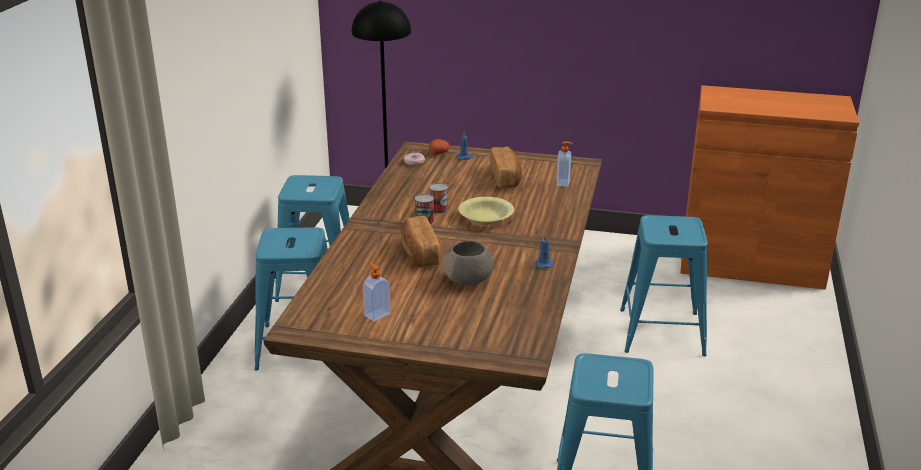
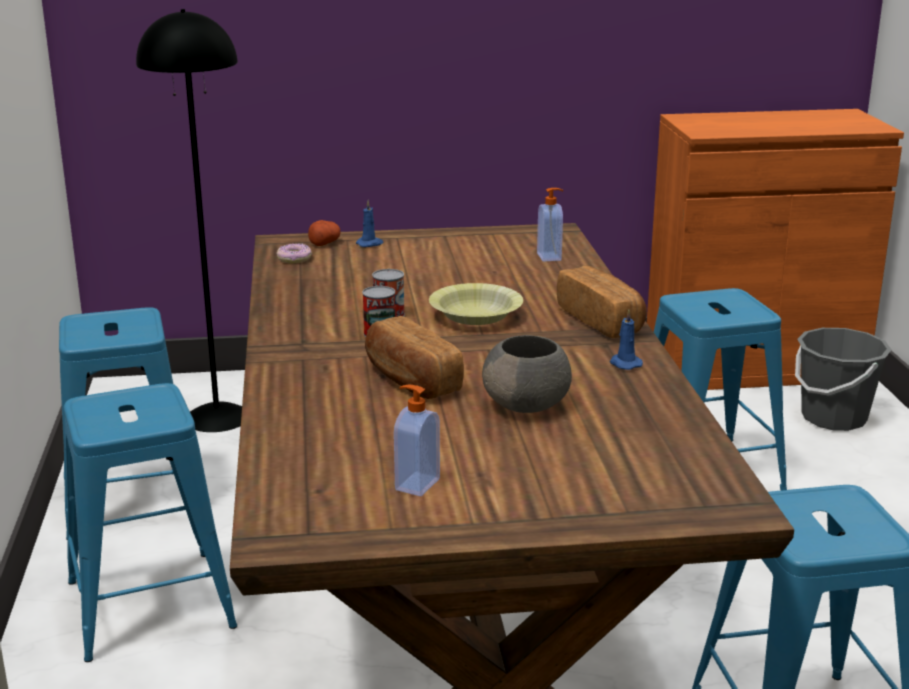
camera: 20 degrees left, 5 degrees down
bread [490,147,522,188] -> bread moved to [557,266,647,338]
none -> grey bucket [795,328,891,431]

